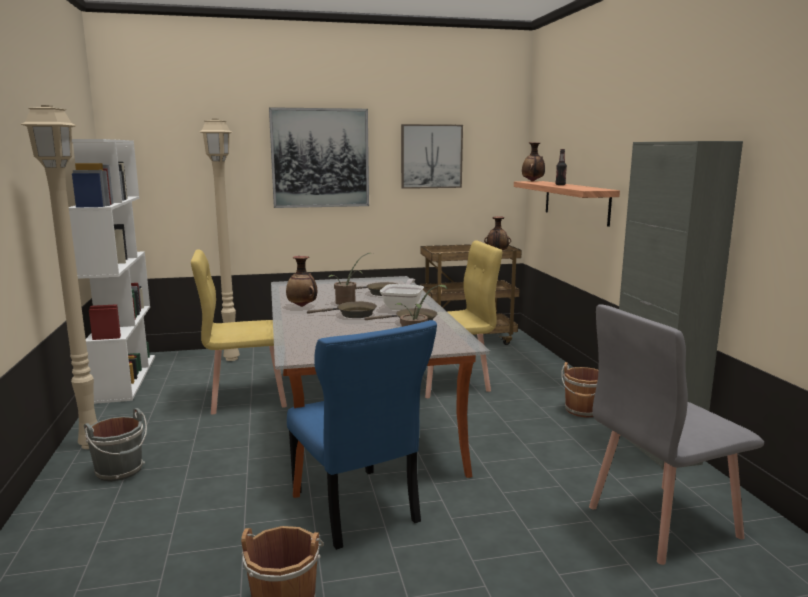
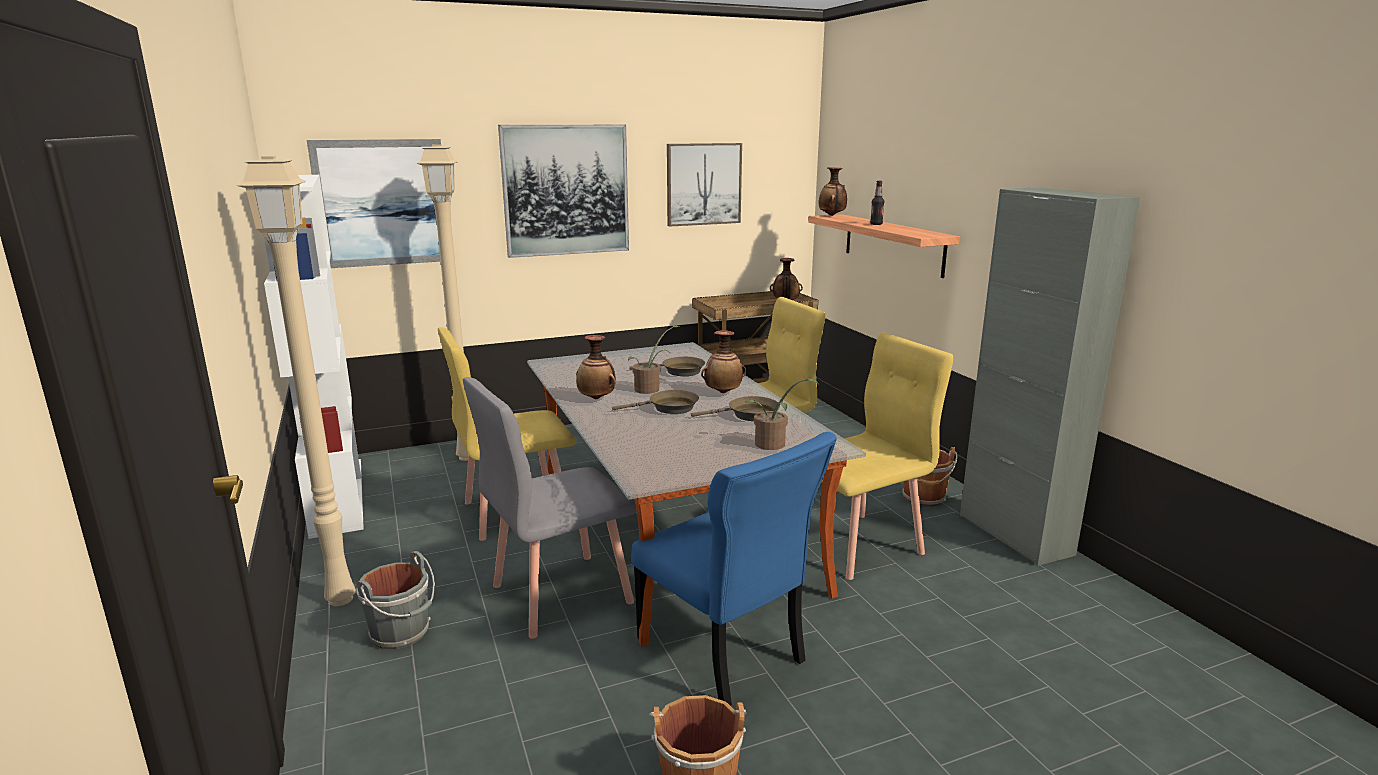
camera: 10 degrees left, 5 degrees up
frying pan [380,279,424,310] -> vase [701,330,746,393]
grey chair [589,304,764,565] -> grey chair moved to [463,377,637,639]
none -> picture [307,139,441,268]
none -> yellow chair [822,333,953,580]

